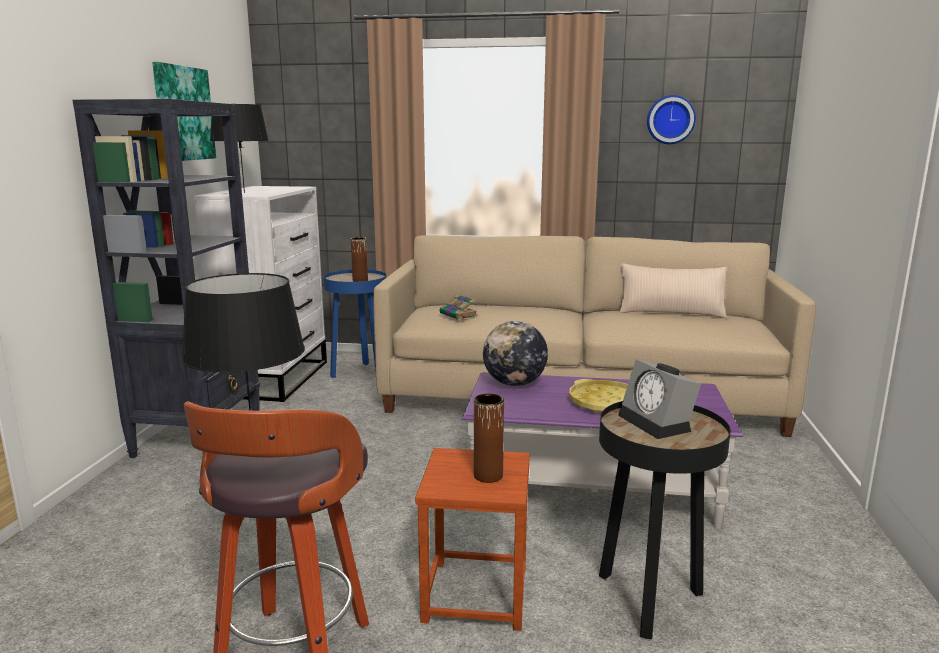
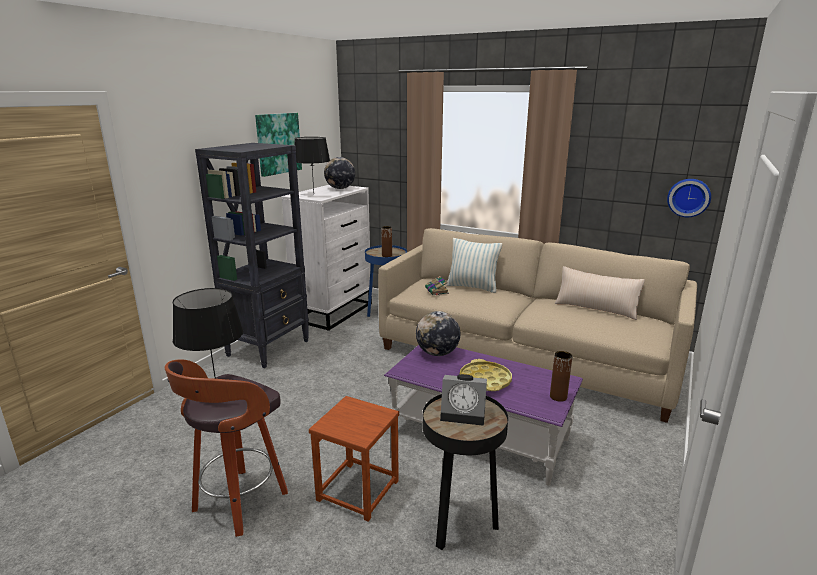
camera: 20 degrees right, 5 degrees up
brown vase [474,394,504,483] -> brown vase moved to [550,351,573,402]
alarm clock [618,359,701,439] -> alarm clock turned 75 degrees counterclockwise [440,374,487,426]
wall clock [647,95,696,144] -> wall clock moved to [667,179,711,217]
none -> globe [324,157,355,189]
none -> pillow [446,238,502,293]

